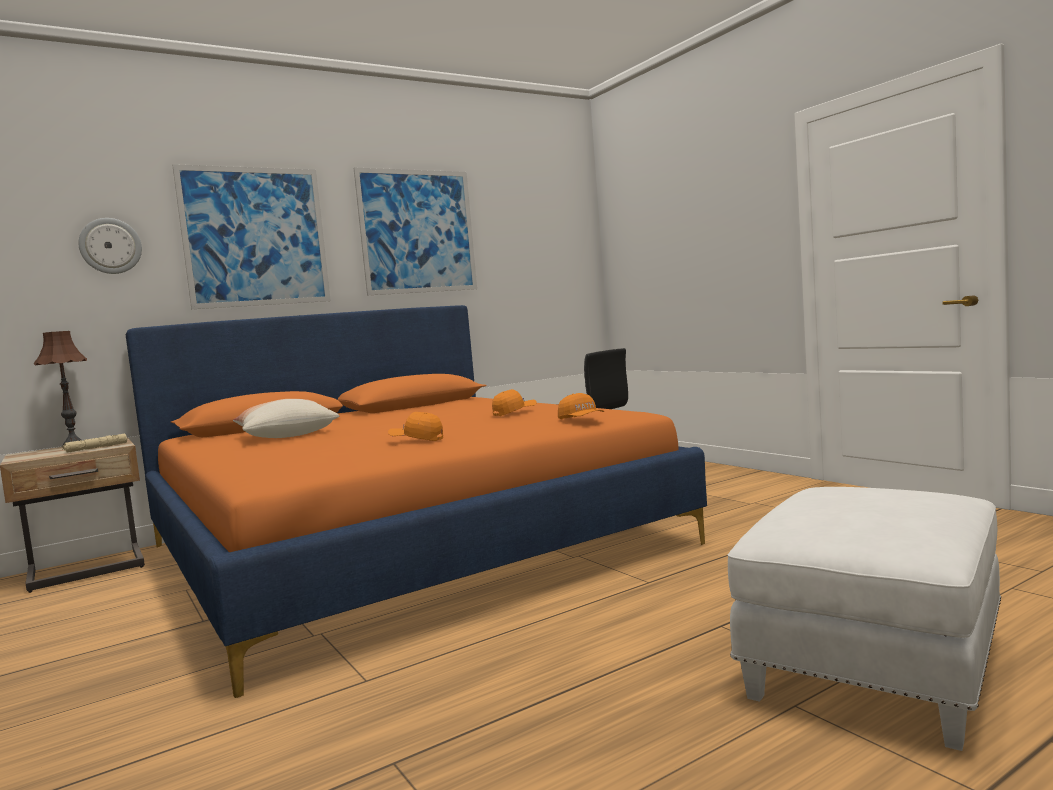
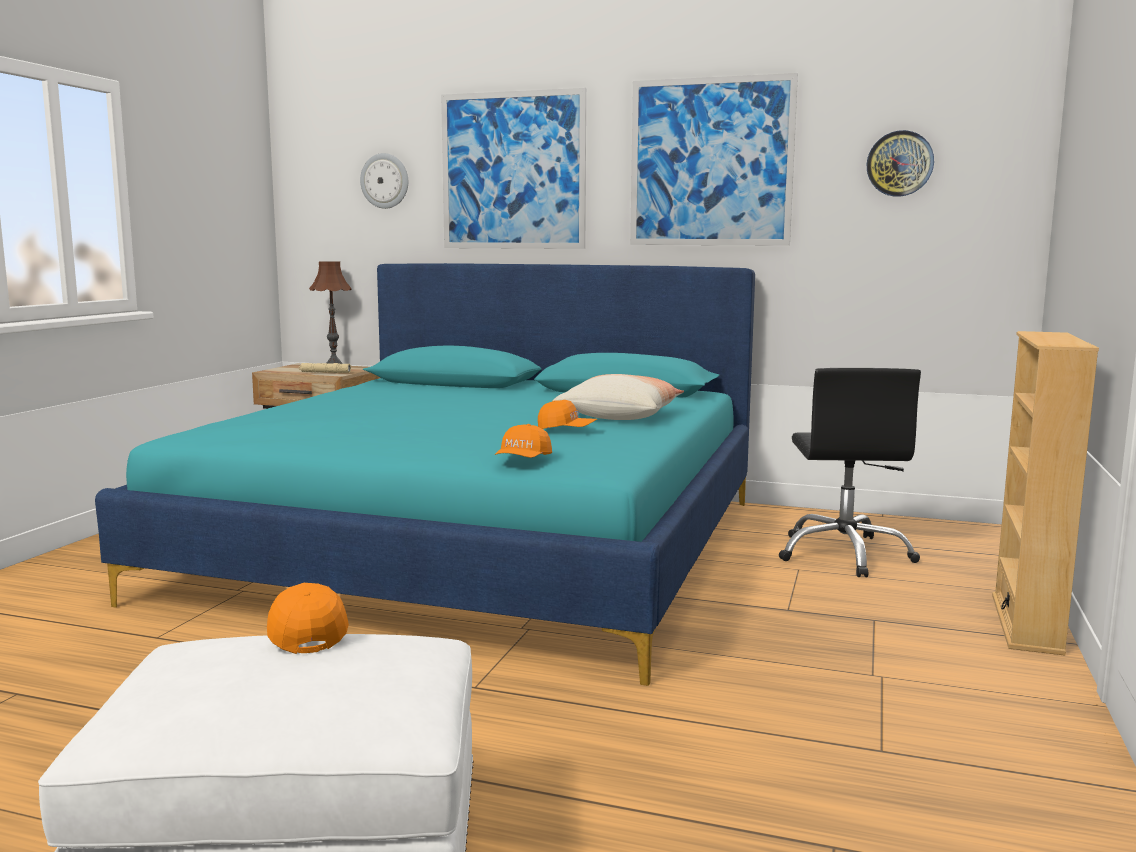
camera: 50 degrees right, 5 degrees up
orange bed [126,305,707,698] -> turquoise bed [95,263,755,686]
pillow [233,399,339,438] -> pillow moved to [553,374,684,420]
orange cap [388,412,443,441] -> orange cap moved to [267,583,349,654]
none -> wall clock [867,130,934,197]
none -> beige bookcase [992,331,1099,656]

